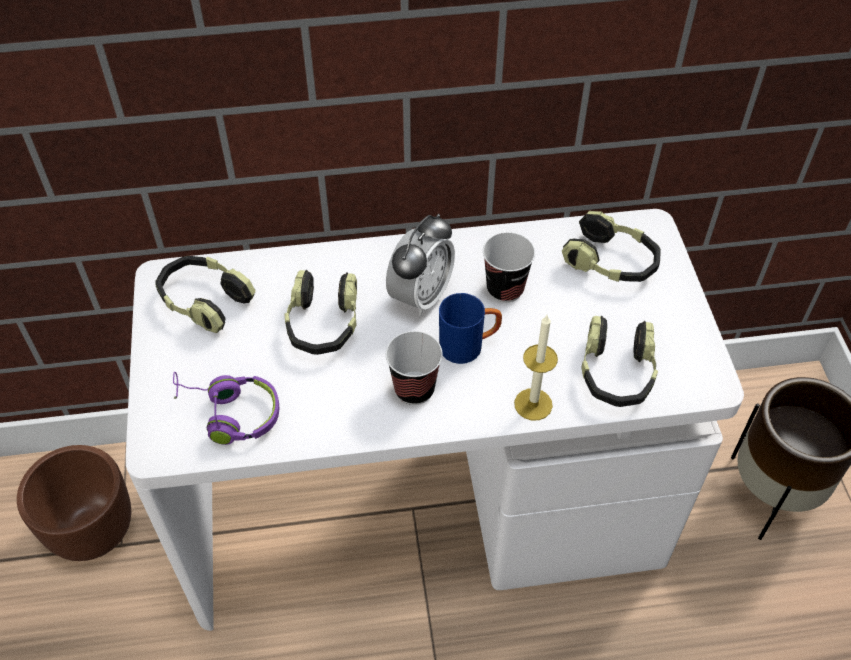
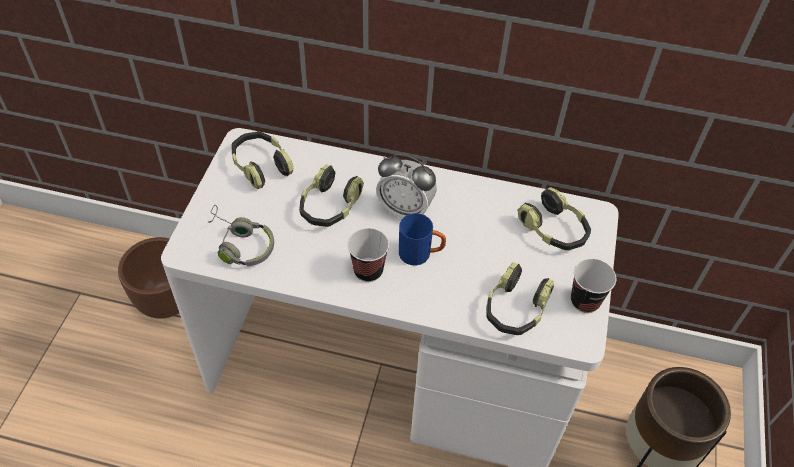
camera: 20 degrees right, 0 degrees up
purple headphones [173,372,279,445] -> grey headphones [209,205,274,266]
alarm clock [386,214,455,316] -> alarm clock turned 60 degrees clockwise [376,154,437,218]
cup [483,232,535,302] -> cup moved to [571,259,616,313]
candle [514,315,558,420] -> none

